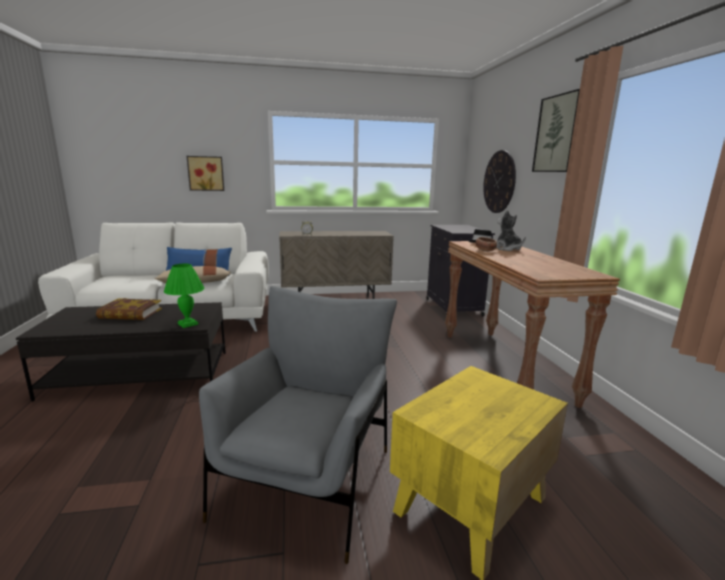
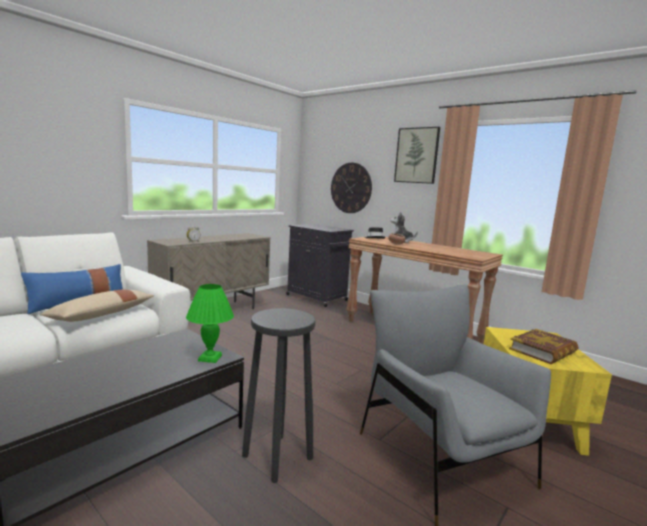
camera: 40 degrees left, 5 degrees down
book [96,298,162,320] -> book moved to [509,329,579,364]
picture [187,156,224,191] -> none
none -> black stool [242,308,316,483]

